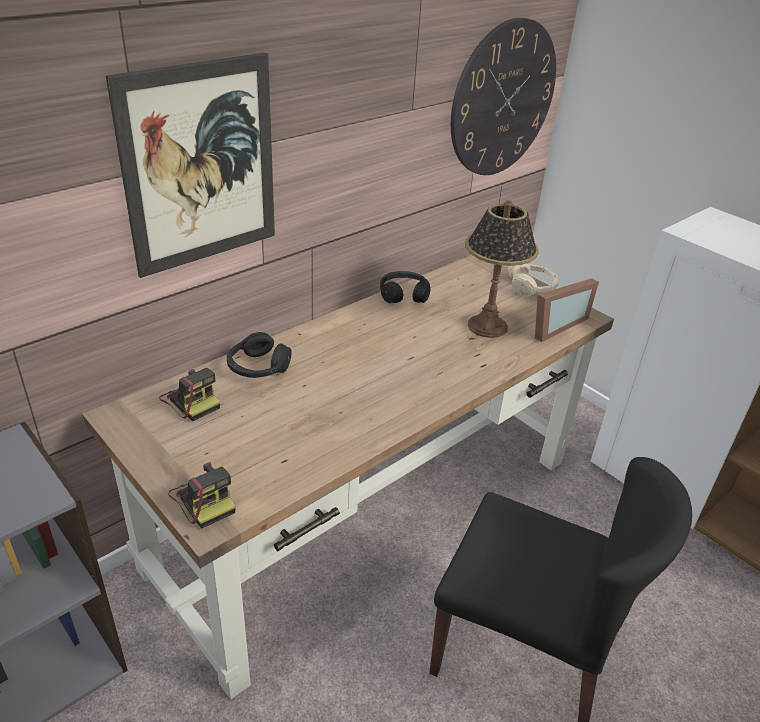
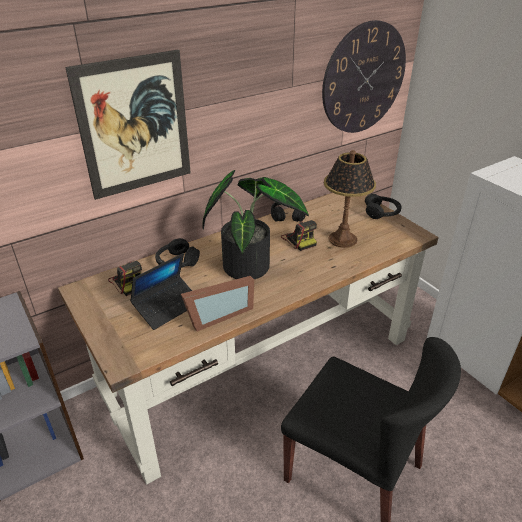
camera: 10 degrees right, 0 degrees up
camera [168,462,235,529] -> camera moved to [281,220,317,251]
beige headphones [507,264,559,297] -> black headphones [365,194,402,219]
picture frame [535,278,599,342] -> picture frame moved to [181,276,254,332]
none -> laptop [130,253,192,330]
none -> potted plant [202,170,309,279]

